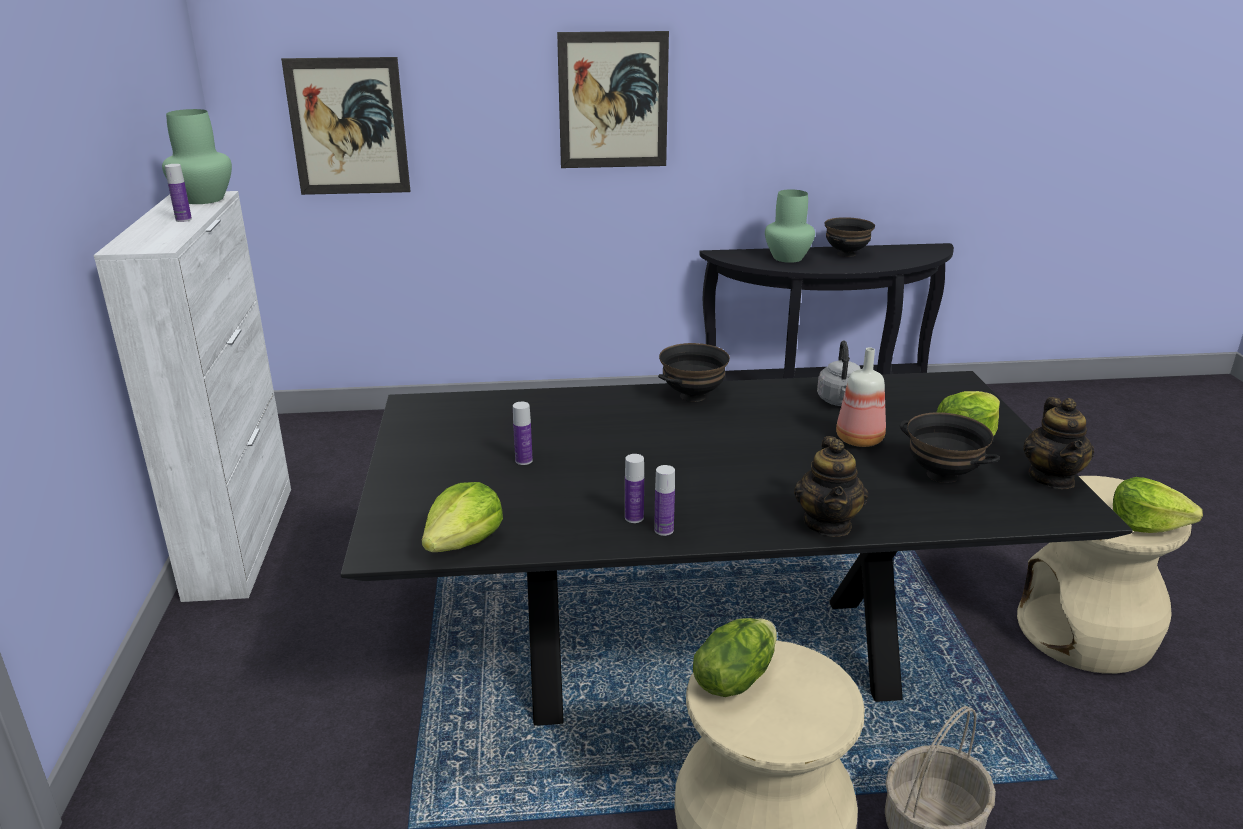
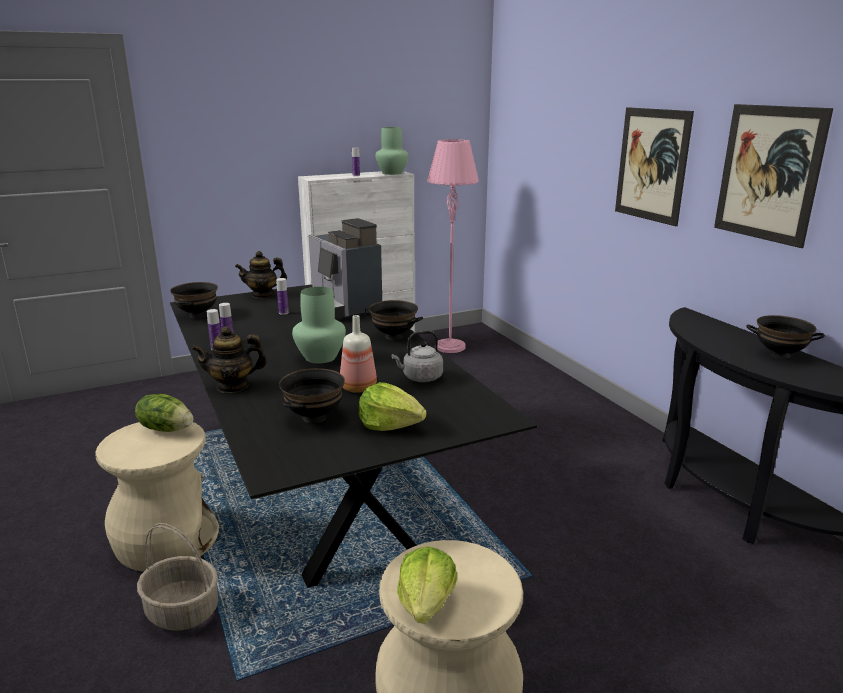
camera: 70 degrees right, 5 degrees down
picture [281,57,411,195] -> picture moved to [714,104,833,248]
lettuce [422,482,503,552] -> black bowl [170,282,218,318]
green vase [765,189,815,263] -> green vase moved to [292,287,346,363]
teapot [1023,397,1094,489] -> teapot moved to [235,251,287,298]
none -> coffee machine [308,218,382,320]
none -> pink floor lamp [427,139,479,353]

